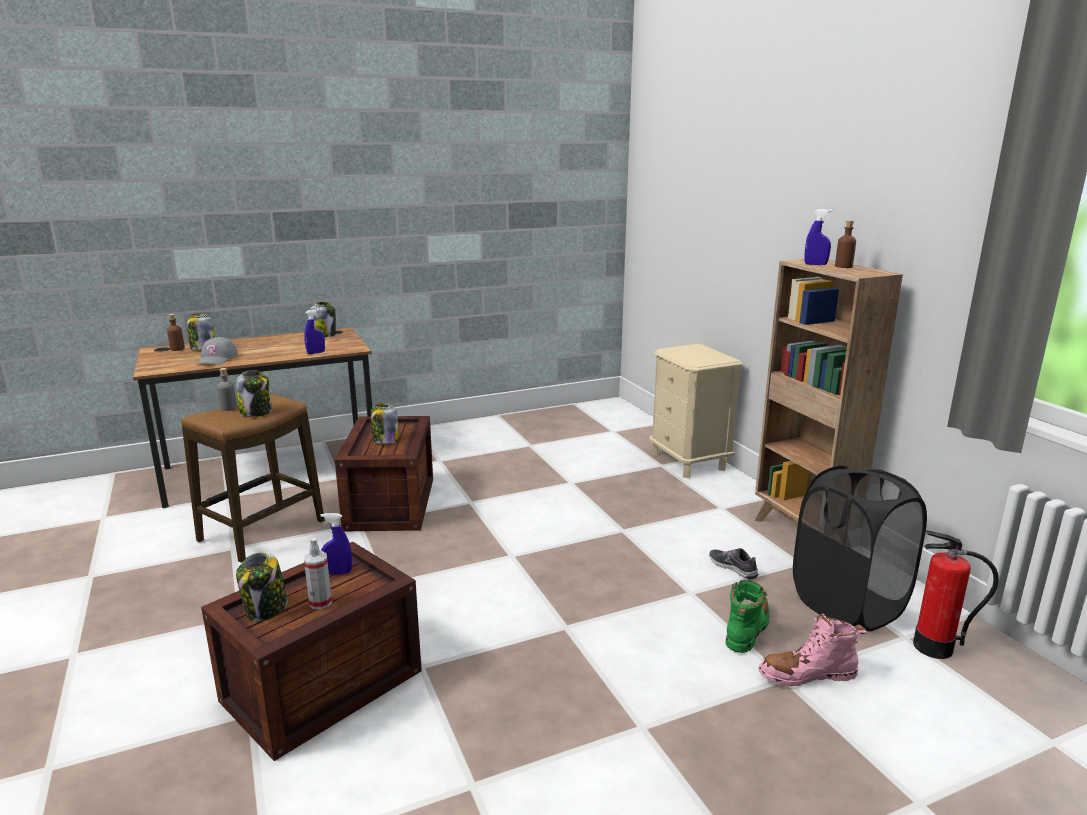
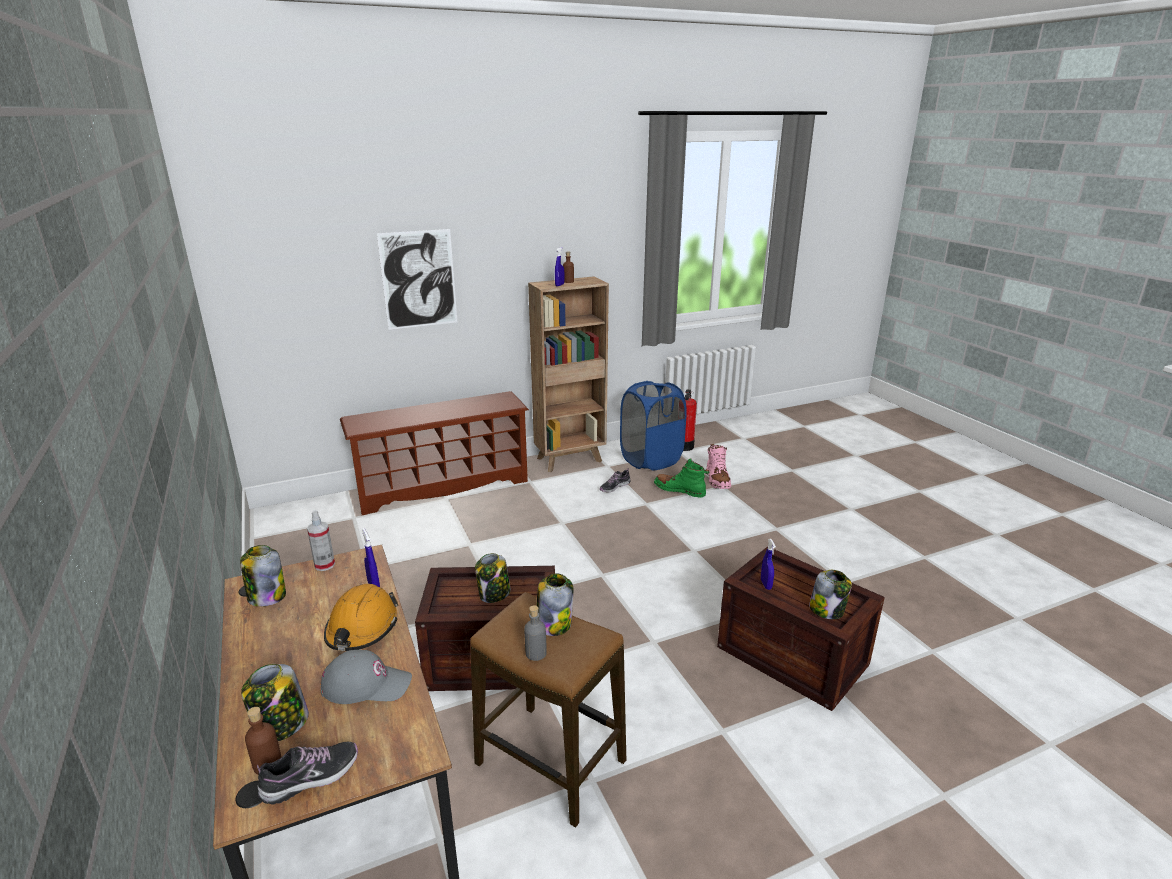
camera: 90 degrees left, 5 degrees up
spray bottle [304,538,332,609] -> spray bottle moved to [307,510,335,571]
beige nightstand [649,344,743,478] -> brown shoe rack [340,391,529,515]
black laundry basket [793,466,927,632] -> blue laundry basket [620,381,687,471]
none -> shoe [257,742,358,805]
none -> orange hard hat [324,584,398,651]
none -> picture [377,229,457,330]

